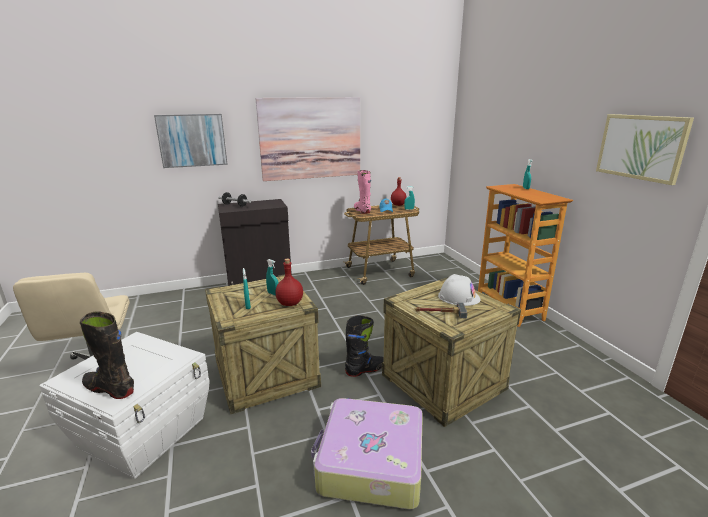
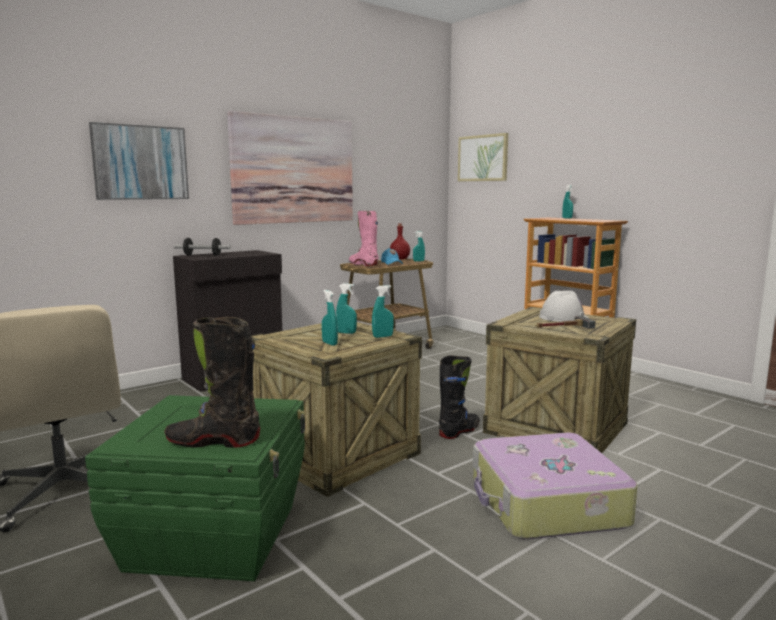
camera: 20 degrees left, 10 degrees down
white storage box [39,332,210,479] -> green storage box [85,395,306,581]
red bottle [275,259,303,306] -> turquoise spray bottle [372,285,394,338]
picture [596,114,694,185] -> picture moved to [458,133,508,181]

